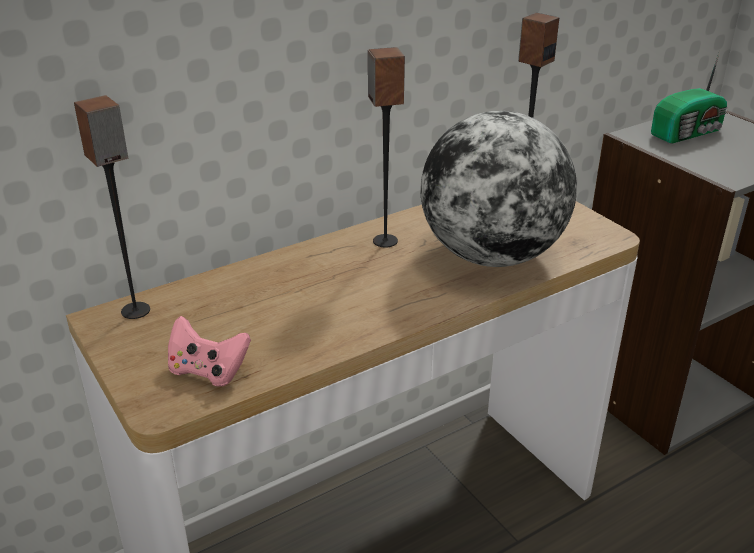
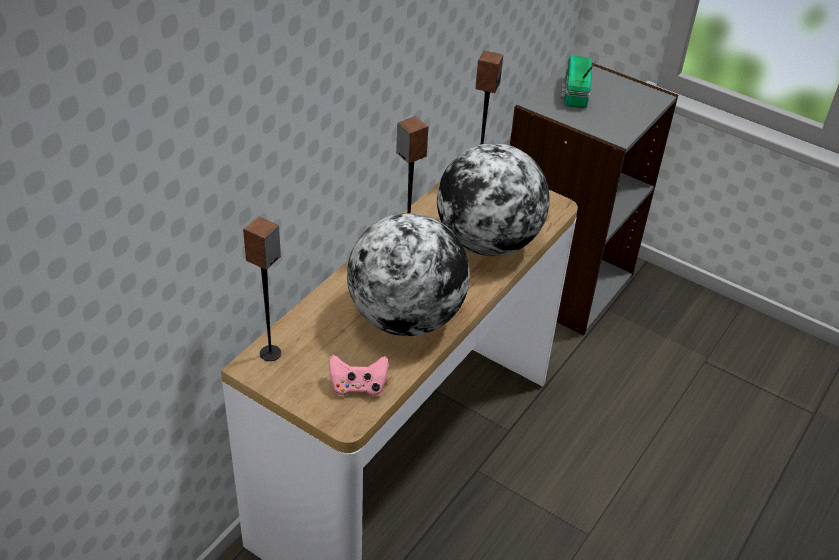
camera: 25 degrees left, 10 degrees up
radio [651,51,728,143] -> radio turned 150 degrees clockwise [561,56,596,108]
none -> globe [347,213,470,336]

